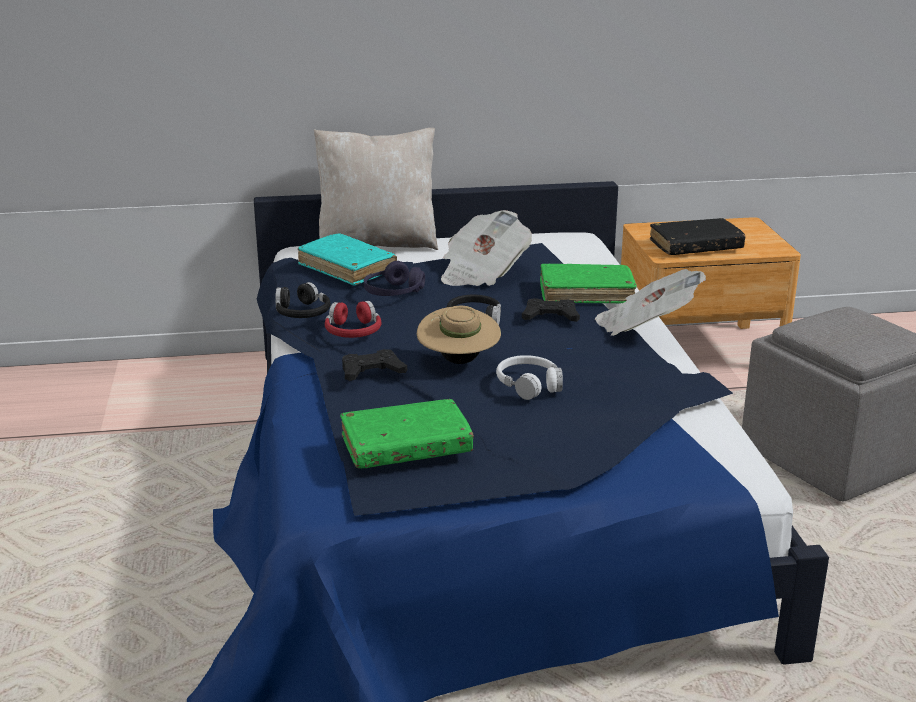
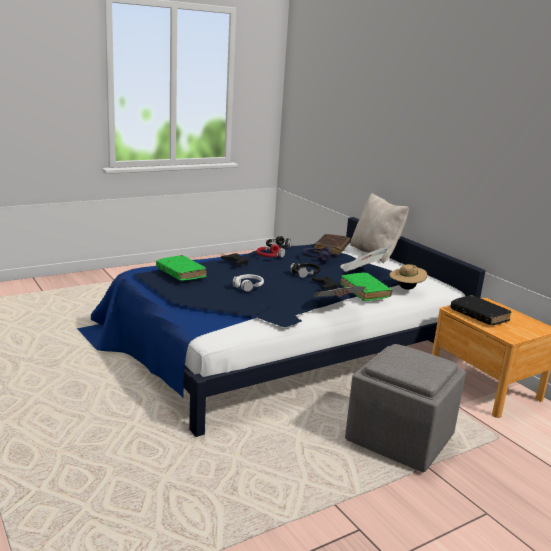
camera: 65 degrees right, 5 degrees down
turquoise book [298,233,397,286] -> brown book [314,234,350,255]
beige hat [417,306,501,364] -> beige hat moved to [389,262,428,290]

